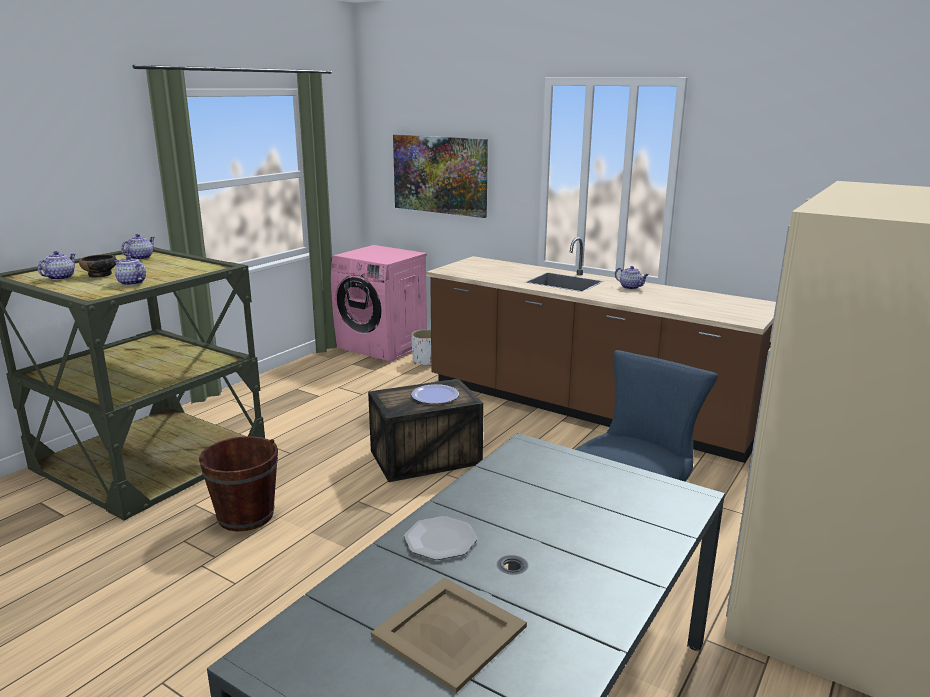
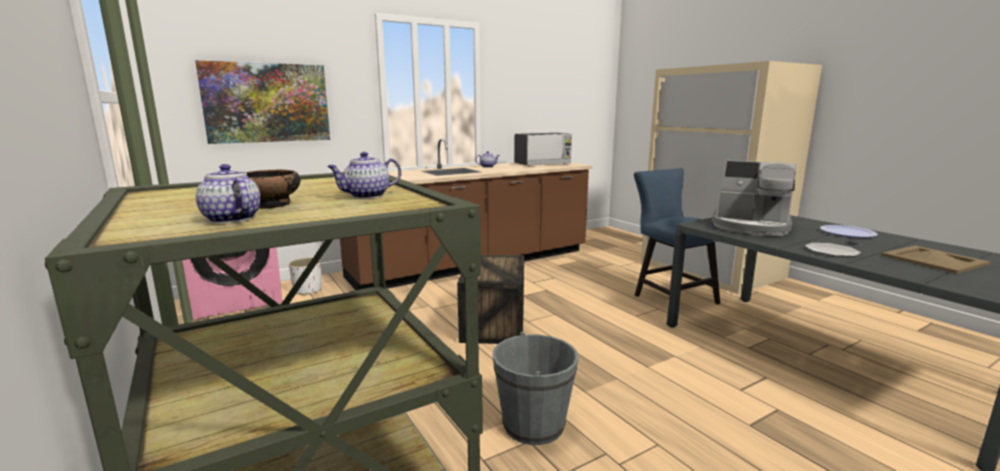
camera: 65 degrees left, 5 degrees down
teapot [121,234,155,260] -> none
brown bucket [199,436,278,532] -> grey bucket [492,332,579,445]
plate [411,384,459,404] -> plate moved to [820,225,878,237]
none -> microwave [515,133,572,166]
none -> coffee machine [712,160,796,236]

